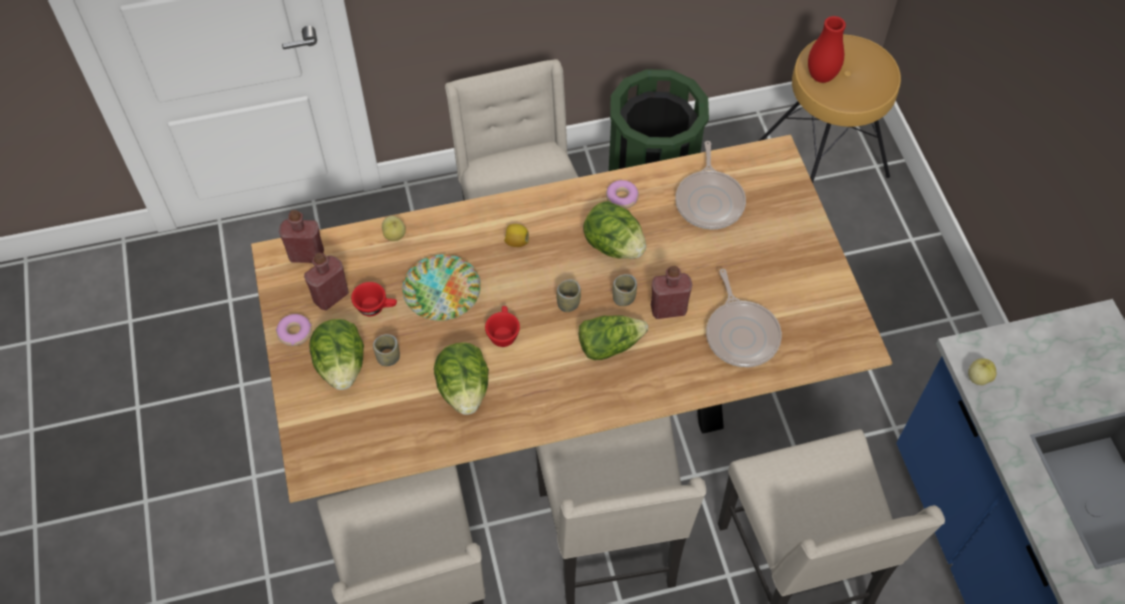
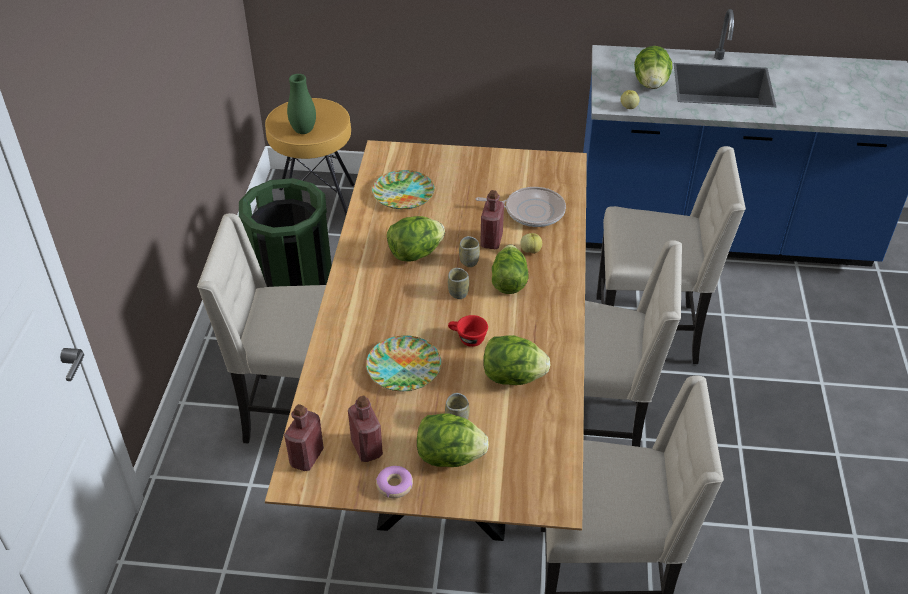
camera: 70 degrees left, 15 degrees down
red cup [351,282,397,316] -> none
apple [382,216,406,241] -> apple moved to [520,233,542,254]
lemon [504,224,529,247] -> none
donut [606,180,639,209] -> none
frying pan [675,141,746,229] -> plate [372,170,435,209]
red vase [808,16,846,83] -> green vase [287,74,316,134]
none -> lettuce [634,46,673,89]

